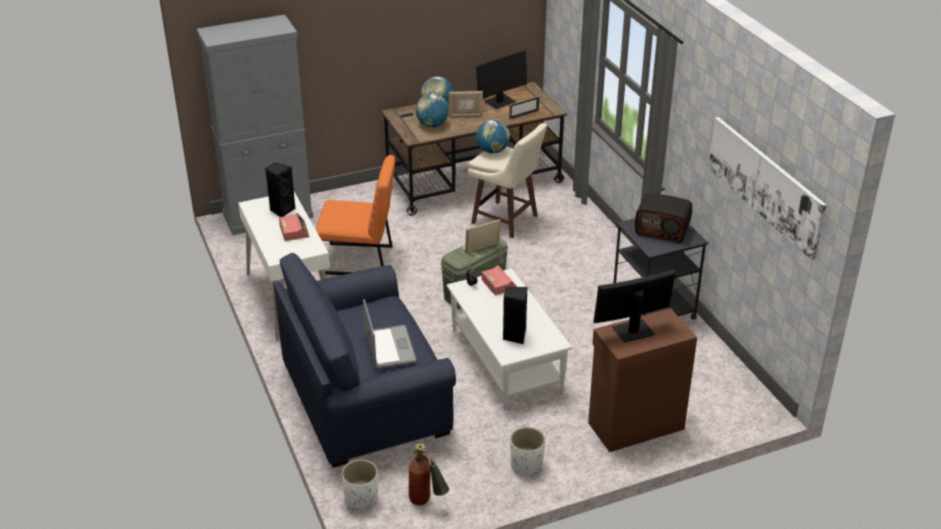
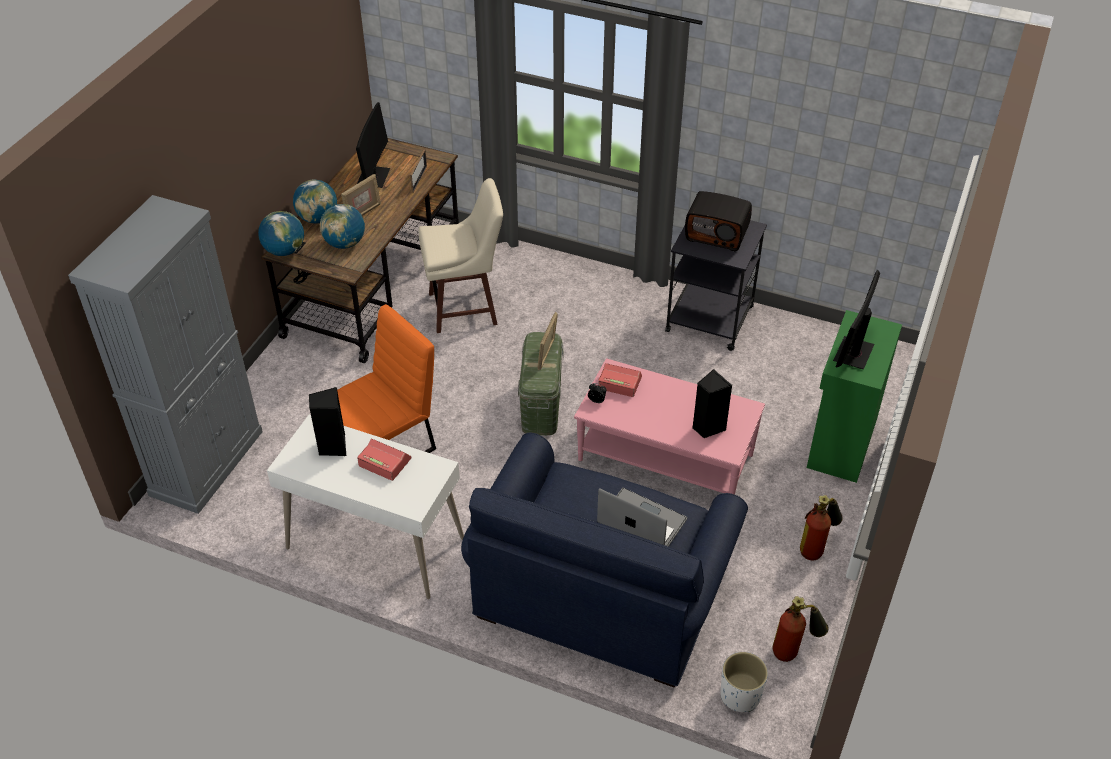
camera: 45 degrees left, 10 degrees up
white coffee table [447,269,572,410] -> pink coffee table [574,358,765,495]
globe [476,119,510,153] -> globe moved to [258,211,304,256]
white planter [510,427,545,475] -> fire extinguisher [800,495,843,560]
brown cabinet [588,308,697,452] -> green cabinet [807,310,902,483]
radio [635,193,692,243] -> radio turned 45 degrees clockwise [685,191,752,251]
picture [708,117,826,260] -> none

